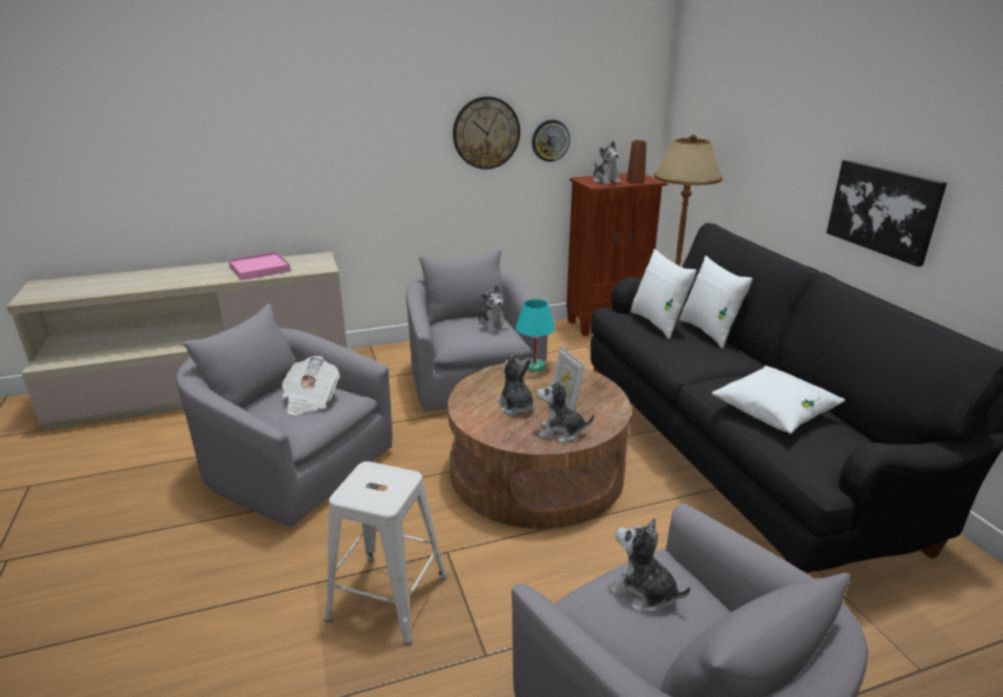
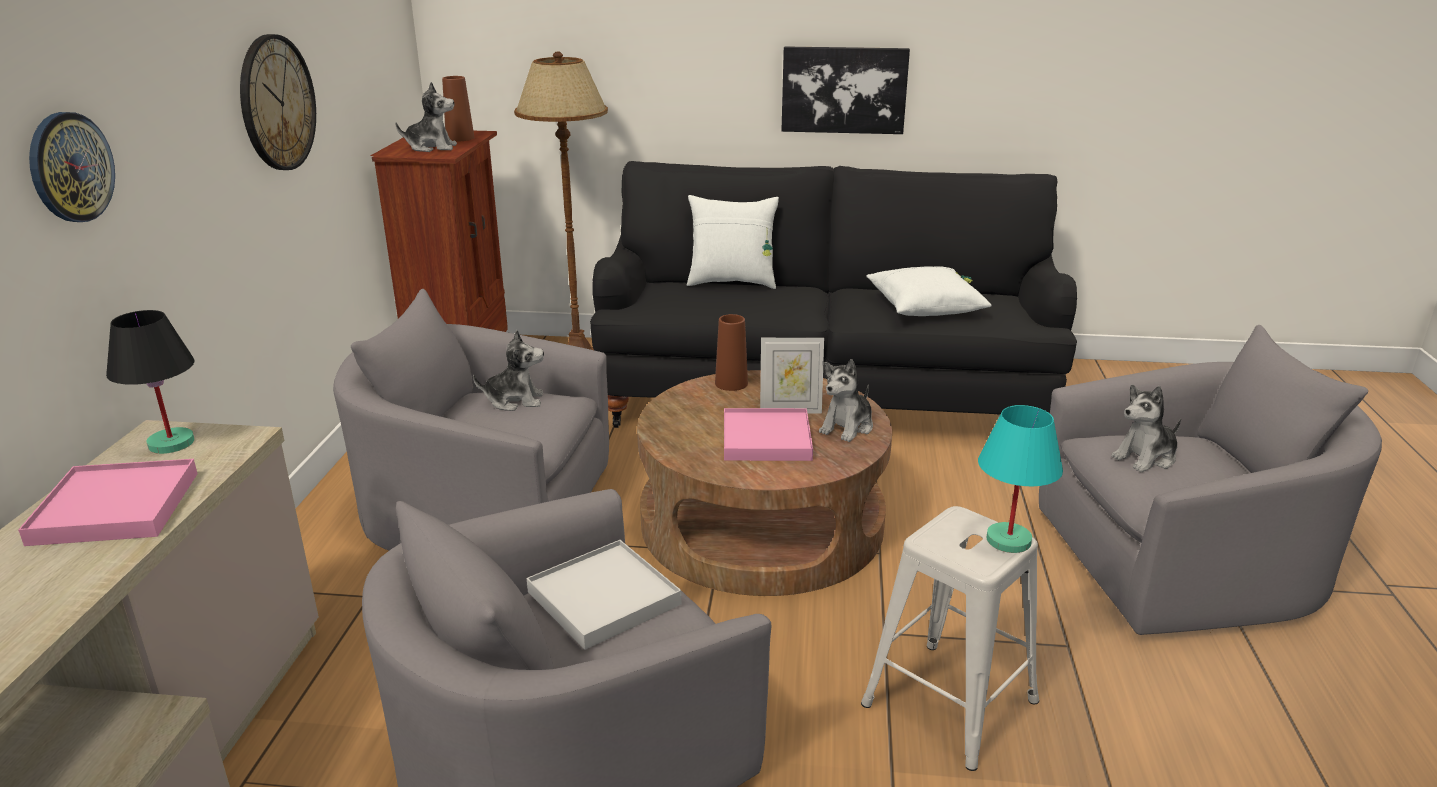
camera: 65 degrees left, 0 degrees up
newspaper [281,356,340,415] -> white tray [526,540,682,650]
plush toy [497,355,535,416] -> pink tray [724,408,813,461]
turquoise table lamp [516,299,555,372] -> turquoise table lamp moved to [978,405,1063,553]
wall clock [532,120,570,162] -> wall clock moved to [29,112,115,222]
white pillow [630,249,697,339] -> none
none -> black table lamp [106,310,194,454]
none -> brown vase [715,314,748,391]

